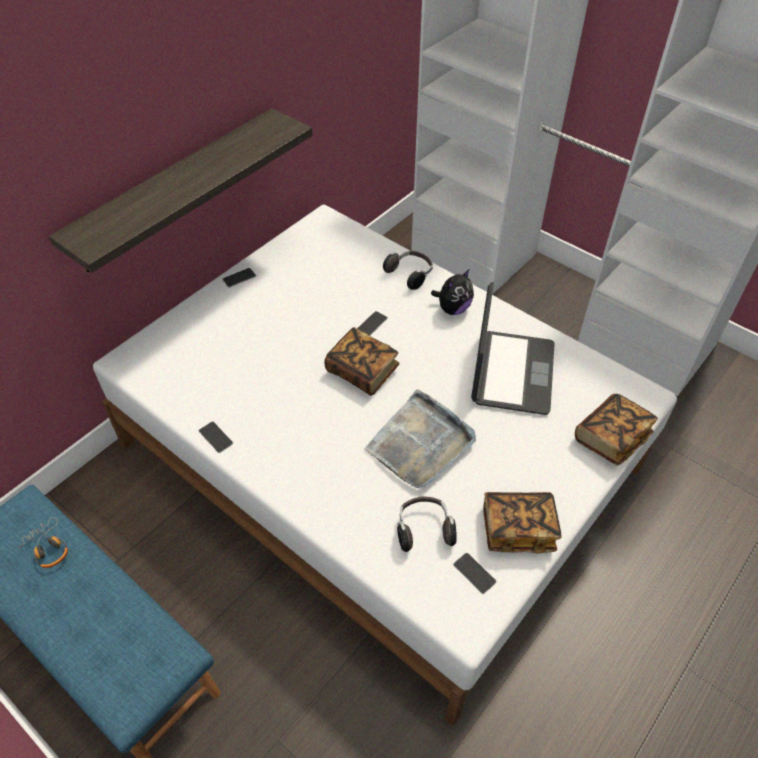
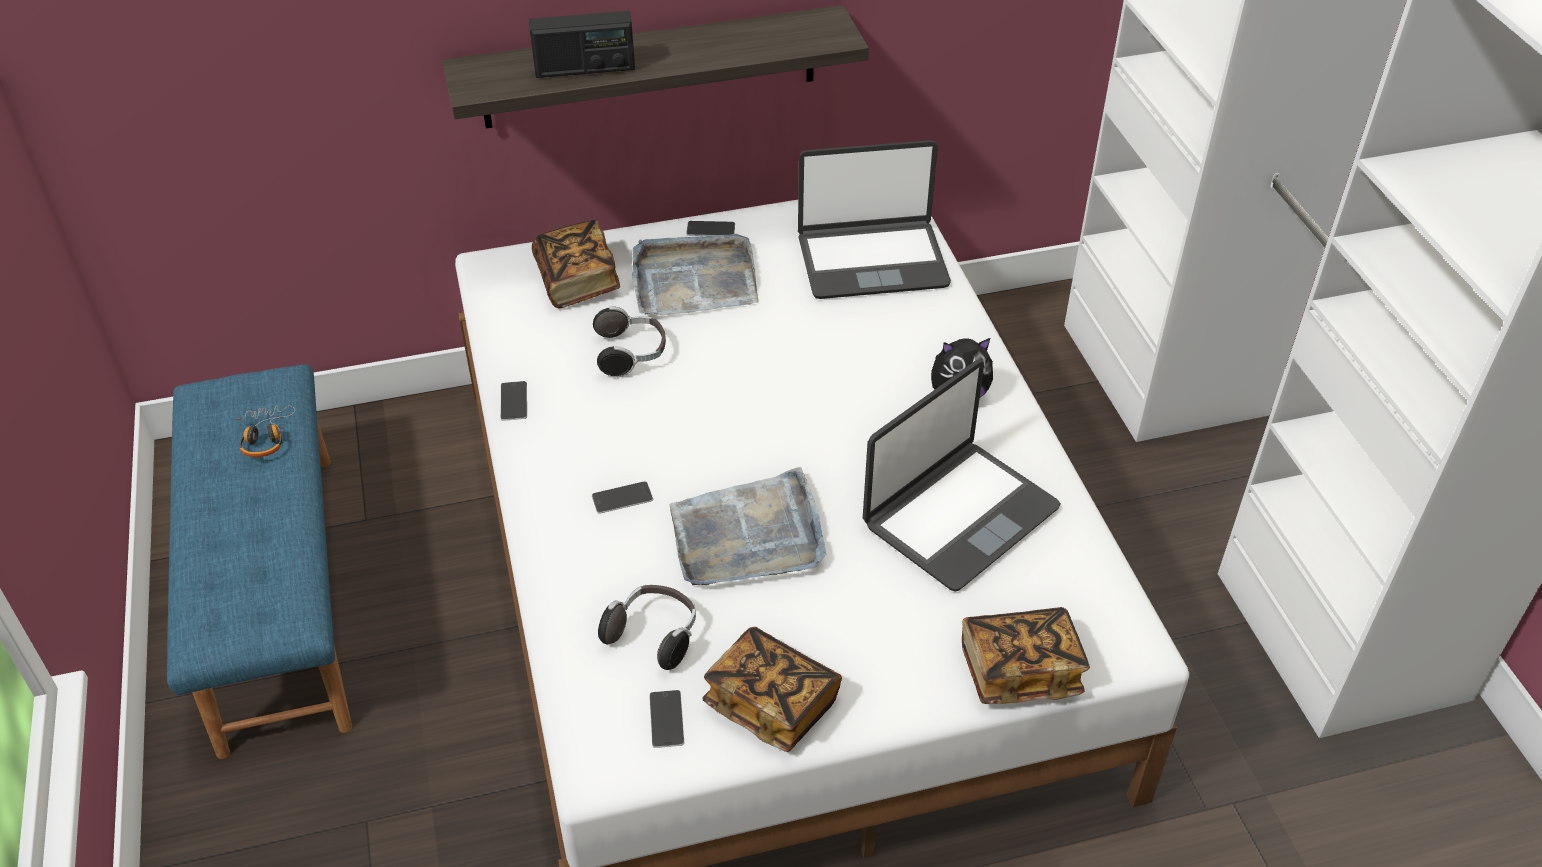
camera: 35 degrees right, 5 degrees down
book [324,327,399,396] -> book moved to [532,220,620,308]
phone [357,311,388,335] -> phone moved to [592,481,653,514]
headphones [383,251,433,290] -> headphones moved to [593,306,666,377]
none -> radio [529,11,635,78]
none -> grey tray [632,234,758,315]
none -> laptop [798,140,951,299]

